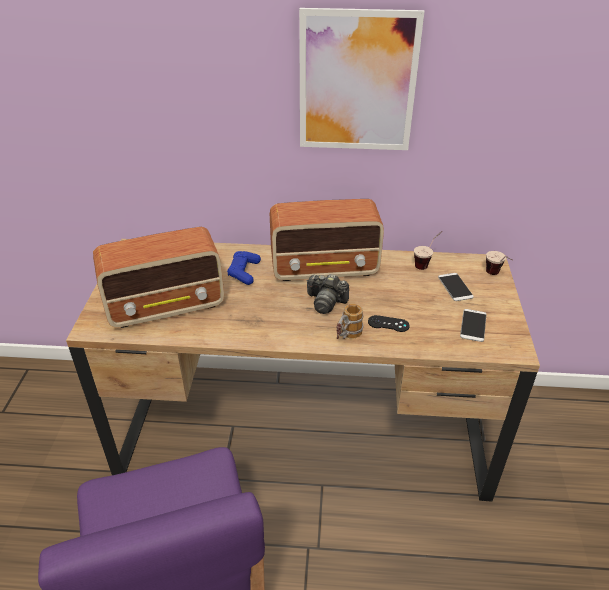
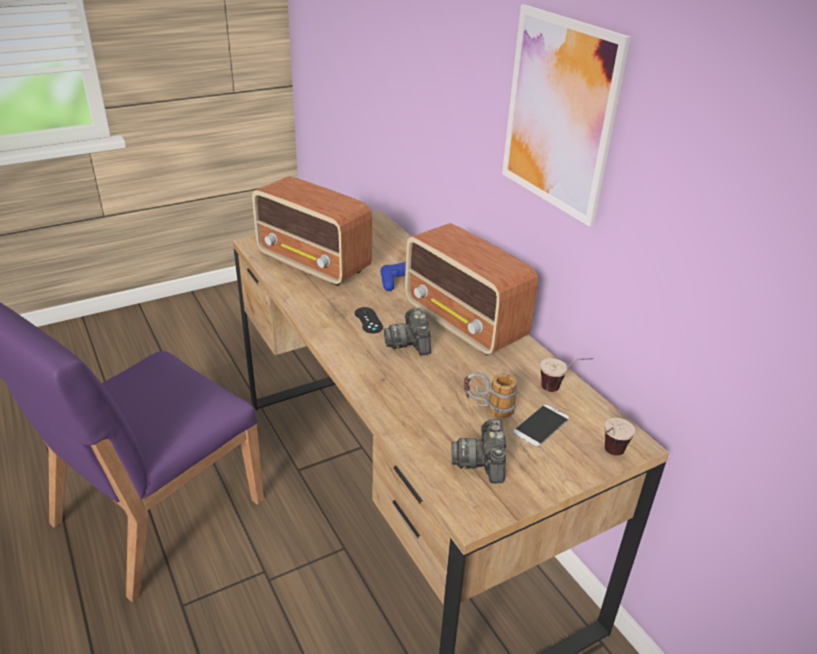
camera: 55 degrees right, 5 degrees down
mug [336,304,364,339] -> mug moved to [463,372,517,418]
black game controller [368,315,410,332] -> black game controller moved to [355,307,383,333]
phone [460,309,486,342] -> camera [451,419,506,484]

